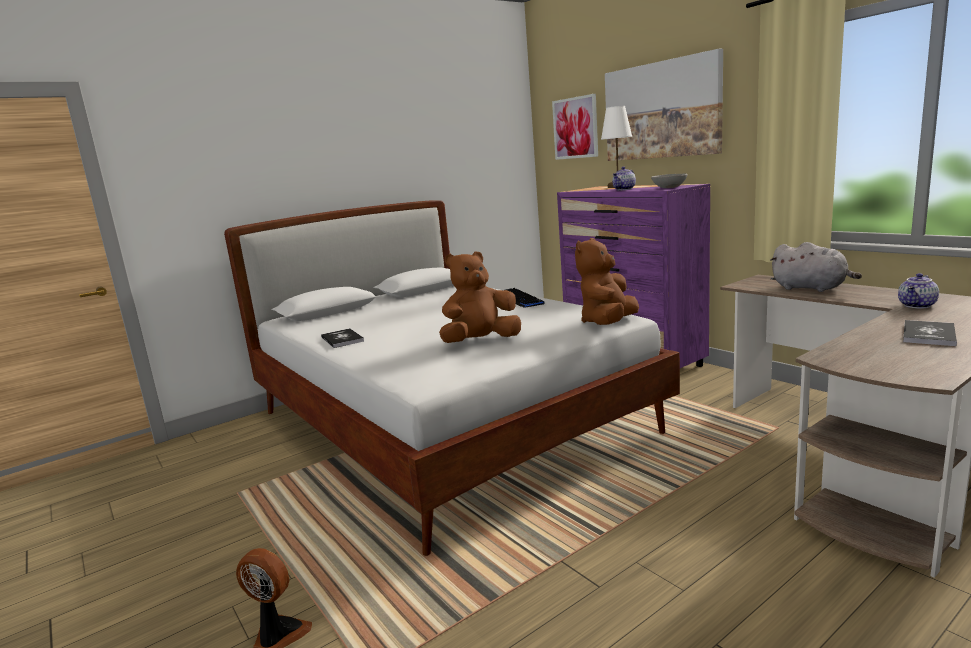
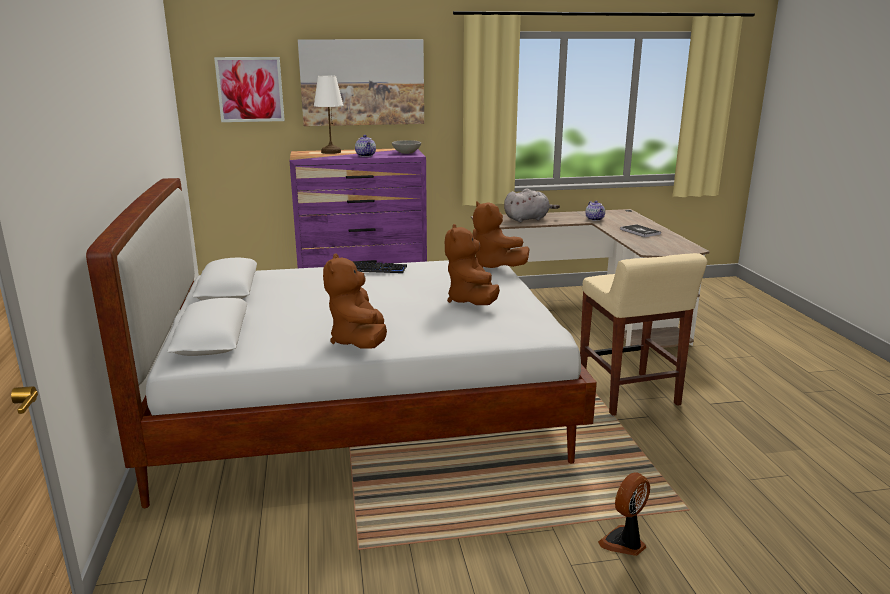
camera: 65 degrees left, 5 degrees up
book [321,328,364,348] -> brown plush toy [323,253,387,349]
none -> beige stool [580,253,707,416]

